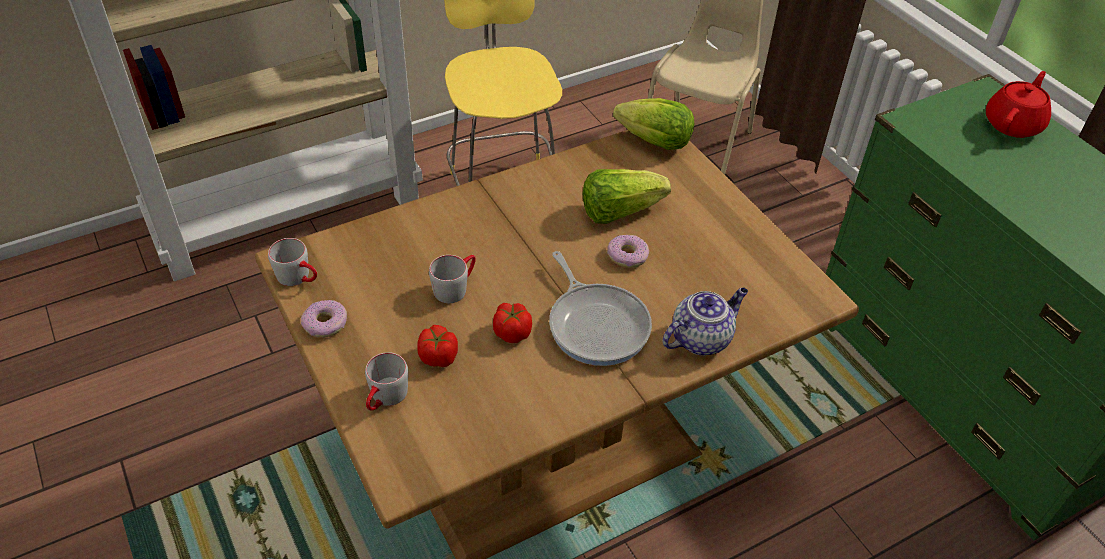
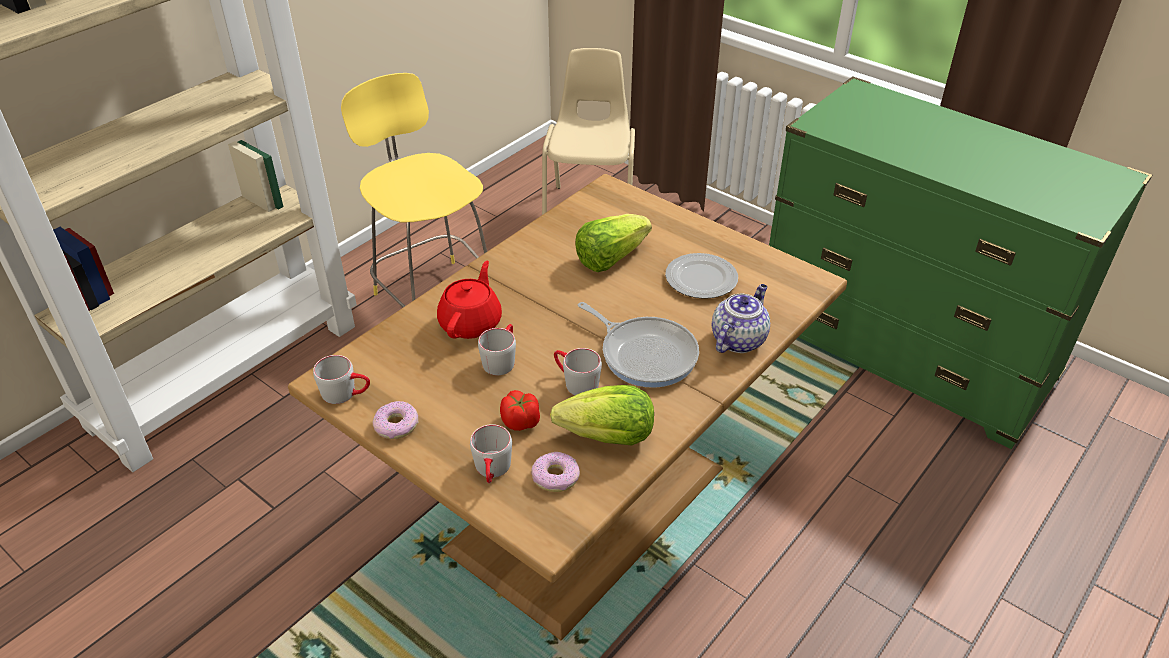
camera: 20 degrees left, 5 degrees down
tomato [493,303,532,343] -> grey mug [554,348,602,395]
donut [607,235,649,268] -> donut moved to [531,452,580,492]
lettuce [613,98,694,150] -> lettuce moved to [550,385,654,446]
red teapot [986,71,1051,138] -> red teapot moved to [437,261,502,339]
none -> plate [665,253,738,299]

